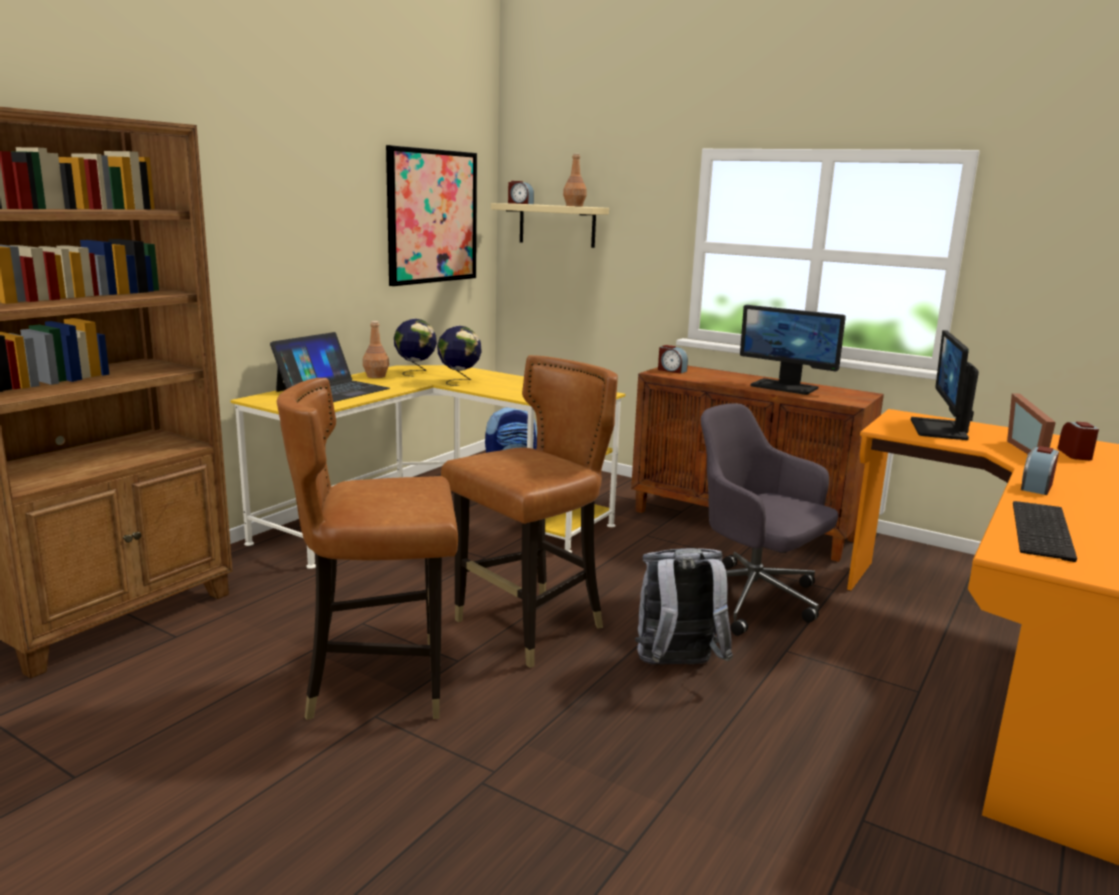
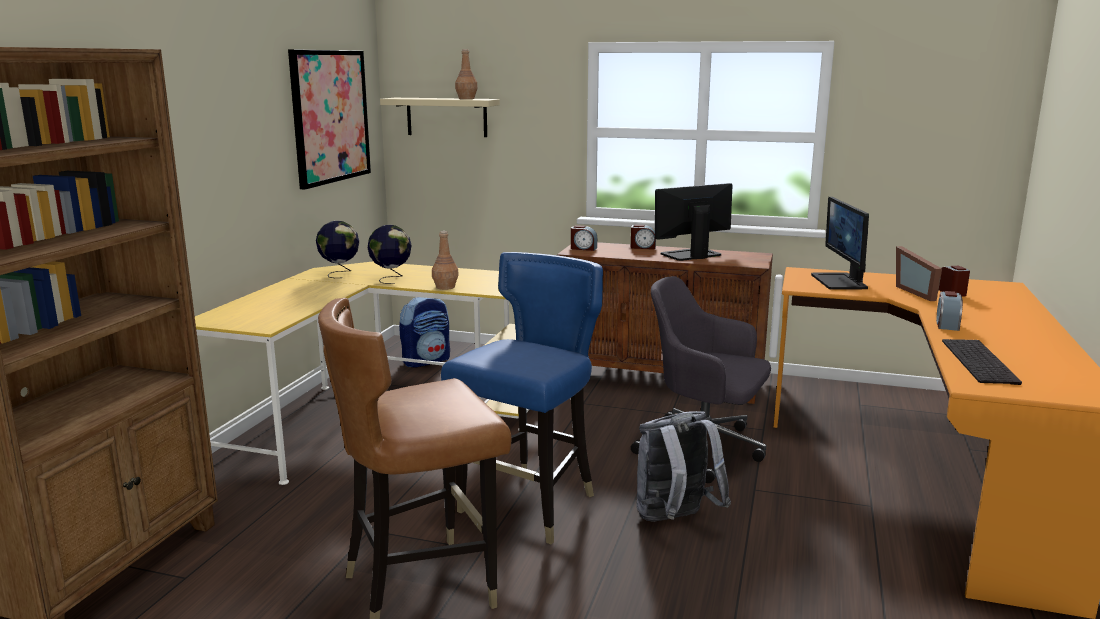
camera: 15 degrees left, 0 degrees up
laptop [270,332,390,402] -> none
brown bottle [363,321,389,378] -> brown bottle moved to [432,231,459,290]
brown chair [441,355,618,668] -> blue chair [441,252,603,545]
alarm clock [508,181,534,204] -> alarm clock moved to [631,225,656,249]
monitor [740,305,846,395] -> monitor turned 135 degrees clockwise [655,183,732,261]

